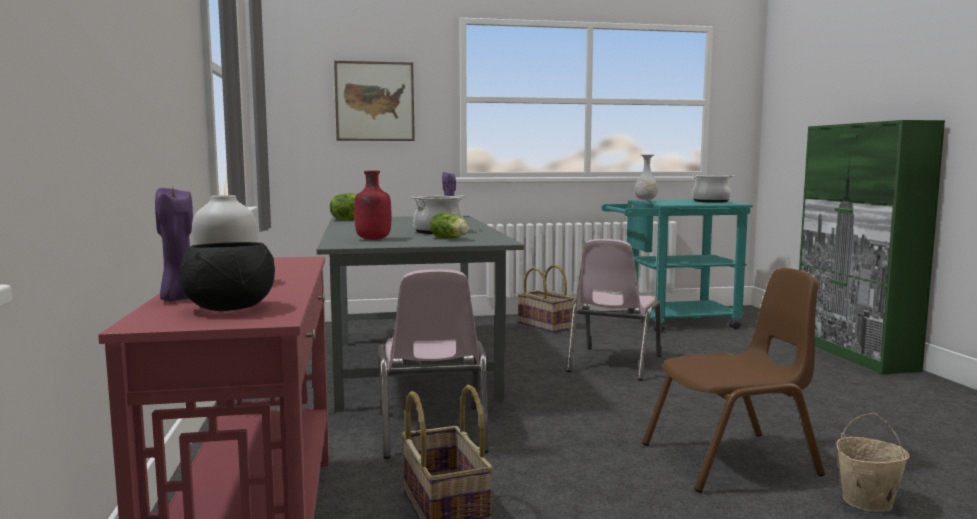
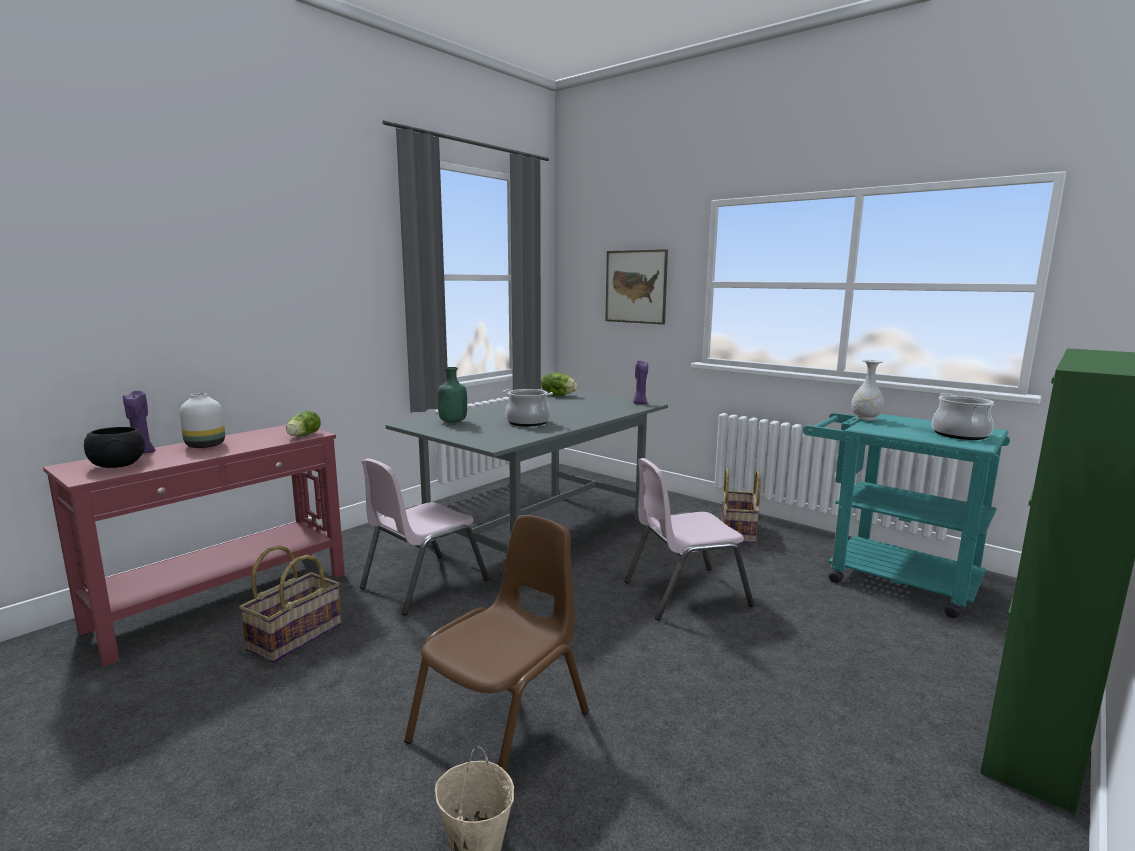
camera: 50 degrees right, 5 degrees up
red bottle [354,171,391,240] -> green bottle [437,367,467,423]
lettuce [430,213,469,238] -> lettuce moved to [286,411,321,437]
brown chair [642,268,825,493] -> brown chair turned 90 degrees counterclockwise [404,515,589,771]

